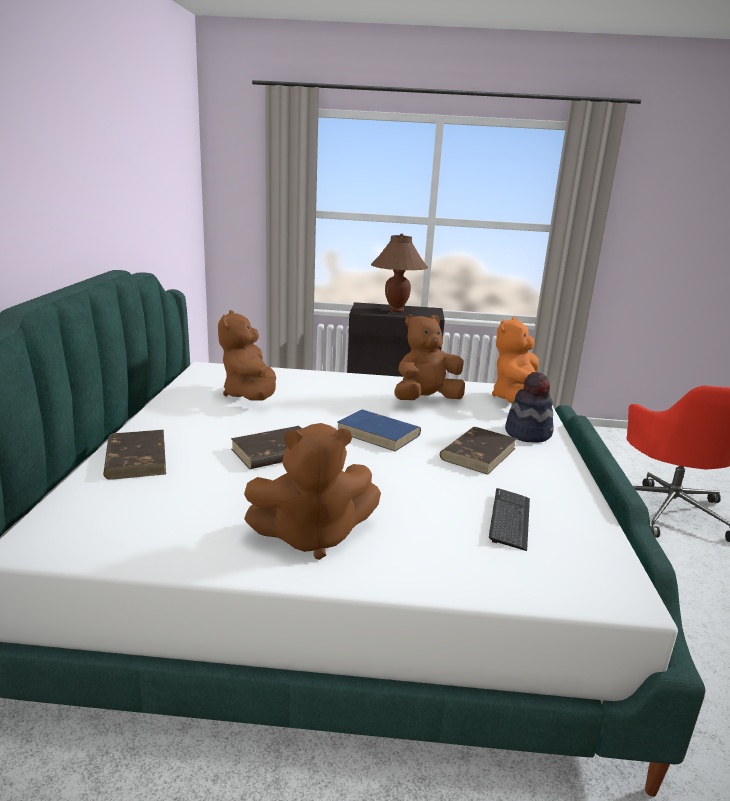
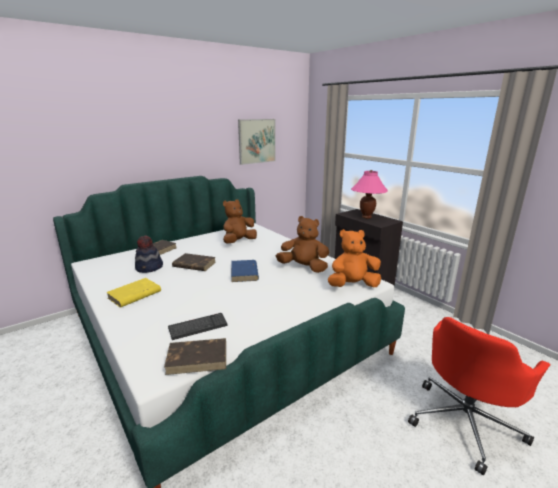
camera: 50 degrees right, 0 degrees up
brown plush toy [244,423,381,560] -> yellow book [106,278,161,308]
brown table lamp [371,234,428,313] -> pink table lamp [351,170,388,219]
brown book [440,427,517,475] -> brown book moved to [164,338,226,375]
hat [505,372,554,443] -> hat moved to [135,235,163,273]
none -> picture [238,119,276,165]

